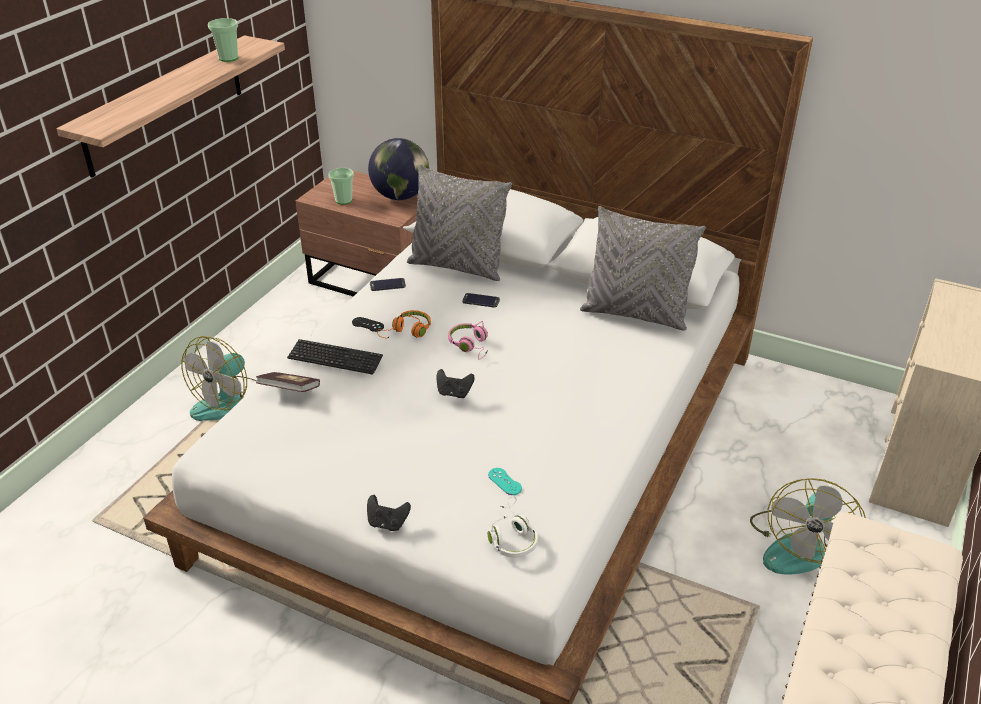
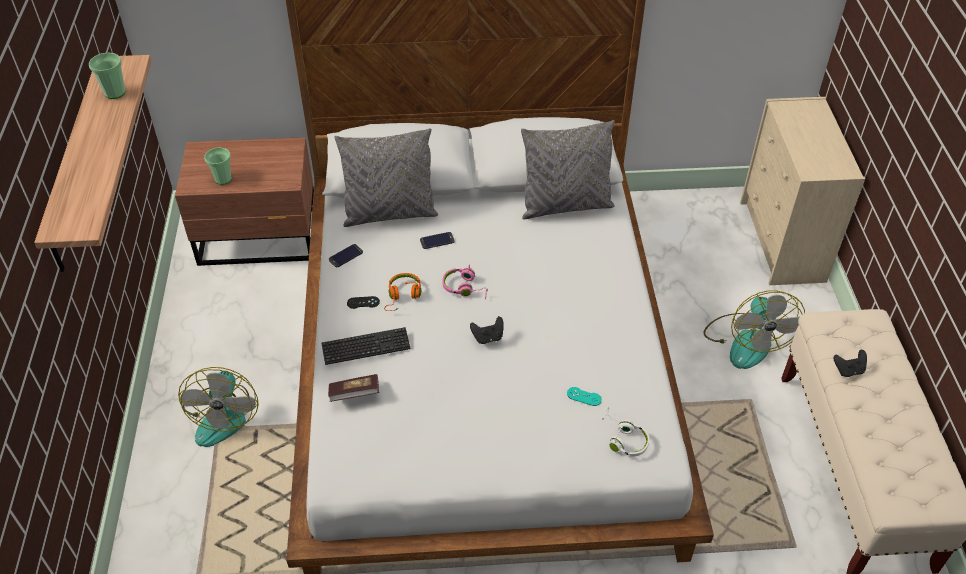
camera: 30 degrees left, 10 degrees up
black game controller [367,495,411,531] -> black game controller moved to [833,350,867,377]
globe [368,138,429,200] -> none

